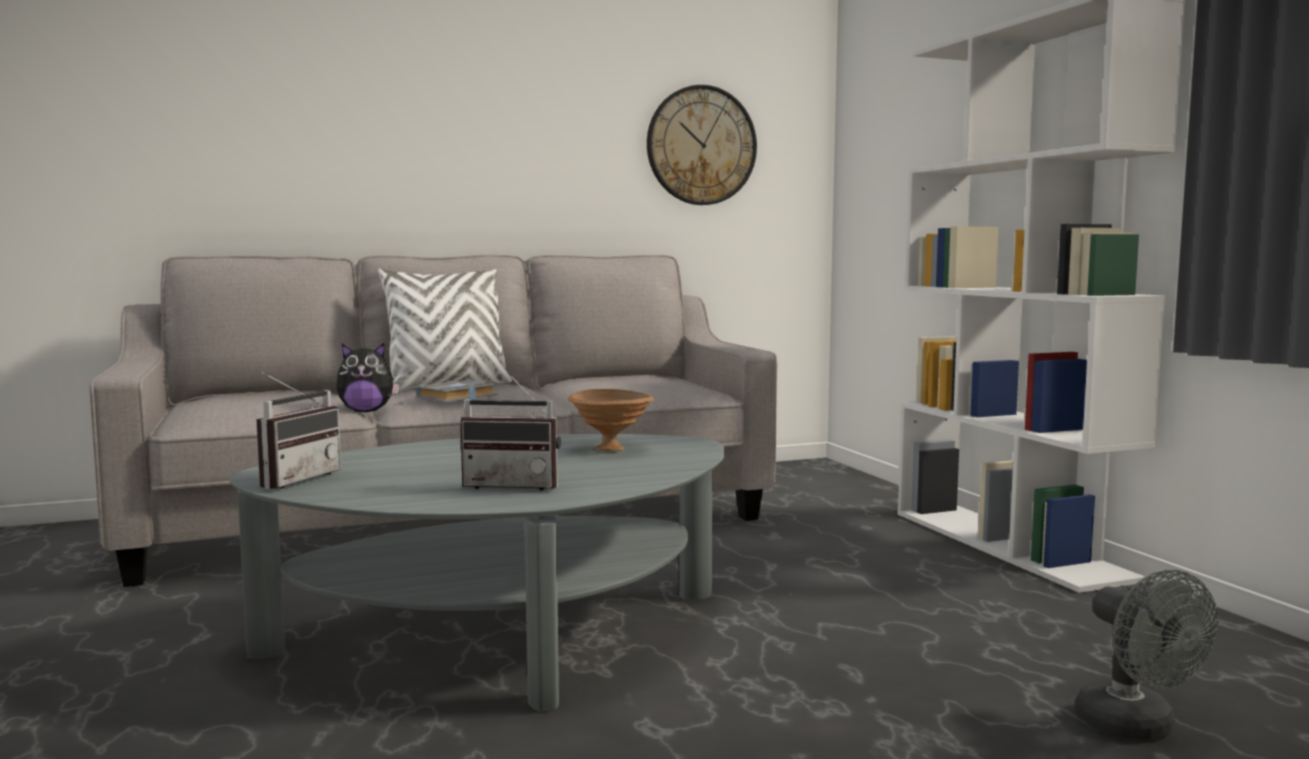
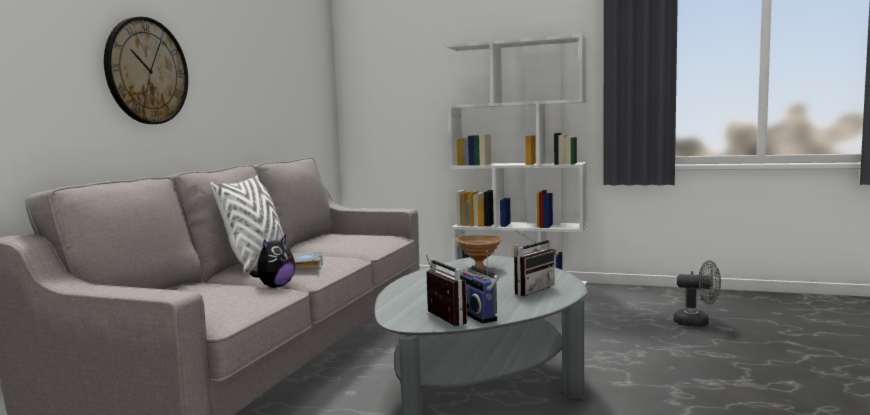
camera: 50 degrees left, 0 degrees up
wall clock [647,85,757,205] -> wall clock moved to [104,17,188,124]
none -> radio [460,251,499,324]

